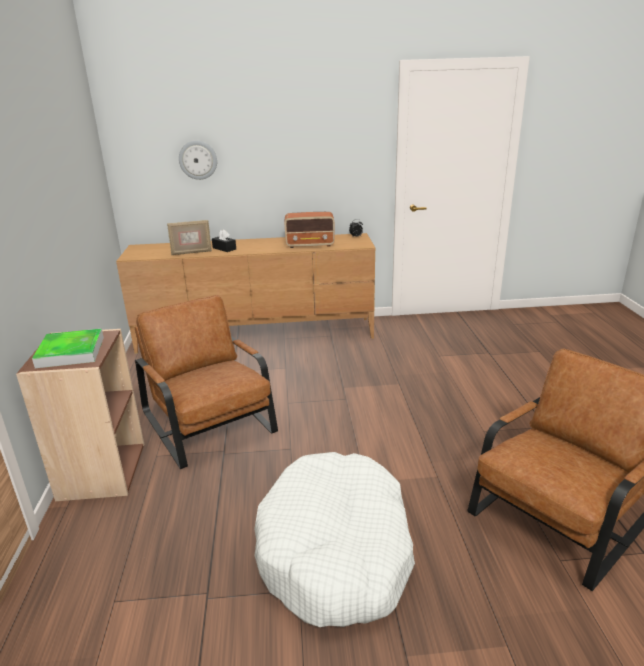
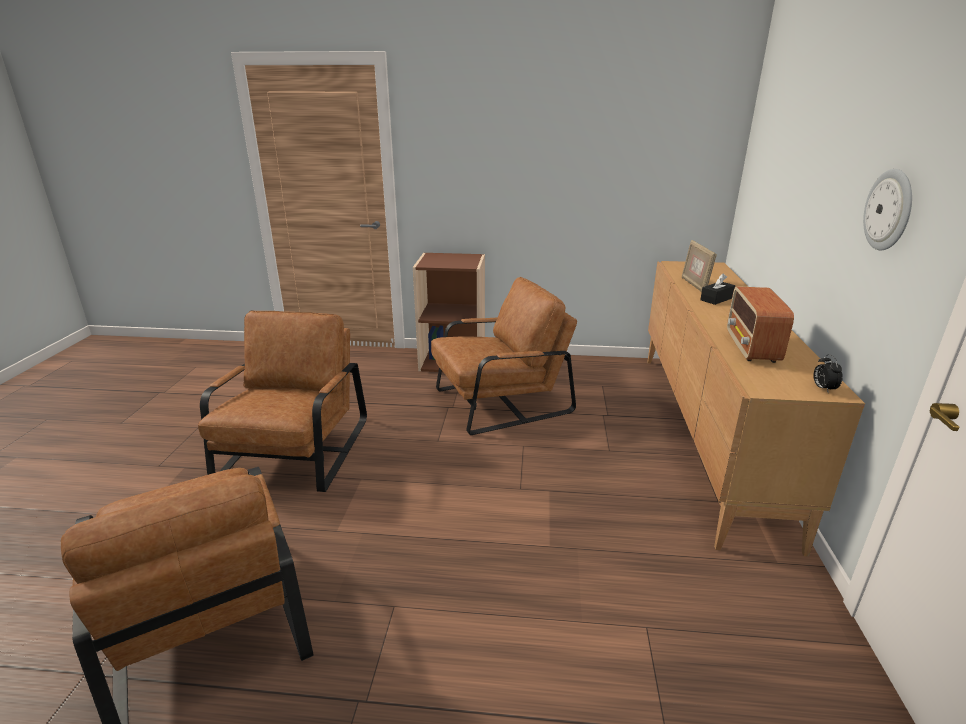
camera: 100 degrees right, 0 degrees up
tray [32,328,104,368] -> none
wall clock [179,141,217,180] -> wall clock moved to [863,169,912,250]
white dog bed [254,452,415,627] -> brown armchair [198,310,367,492]

